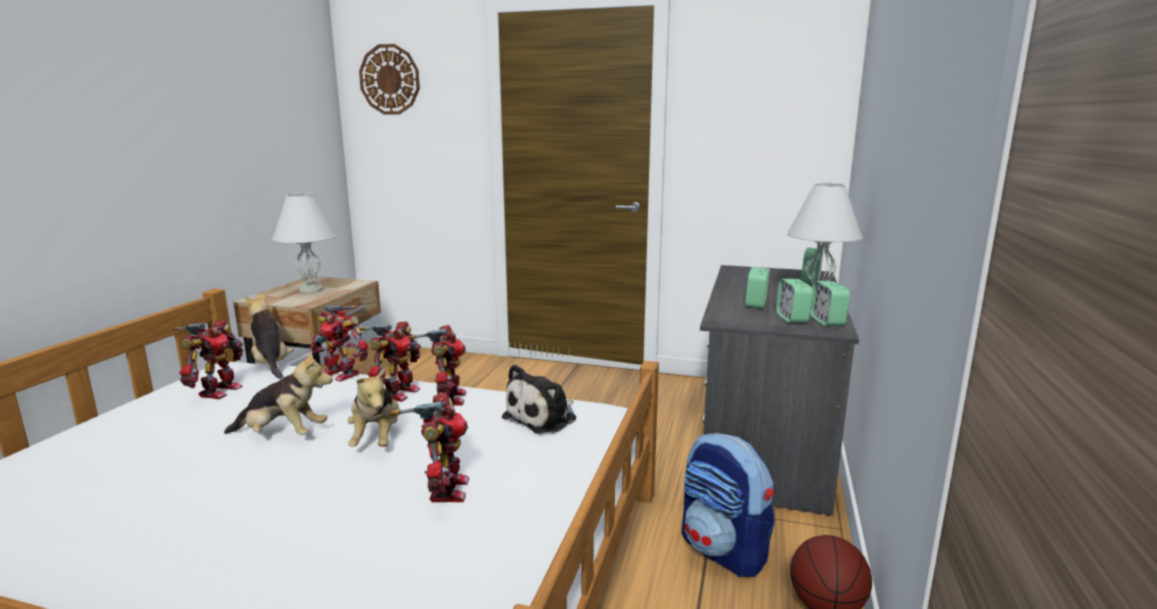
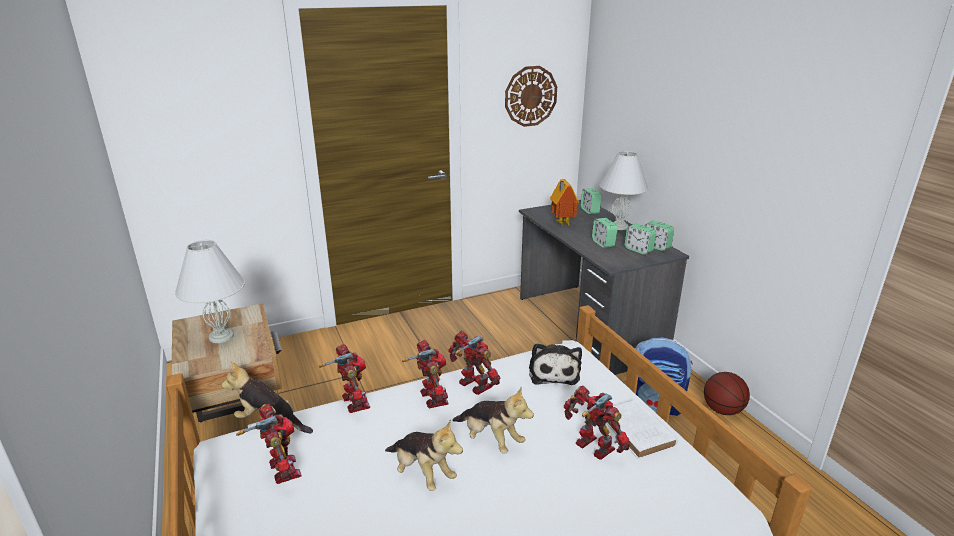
camera: 40 degrees left, 10 degrees up
plush toy [224,350,332,435] -> plush toy turned 75 degrees clockwise [385,420,463,491]
toy robot [310,306,369,381] -> toy robot turned 105 degrees counterclockwise [319,344,370,413]
wall clock [359,44,420,114] -> wall clock moved to [505,66,557,127]
none -> toy house [550,179,579,226]
none -> white book [606,399,678,459]

